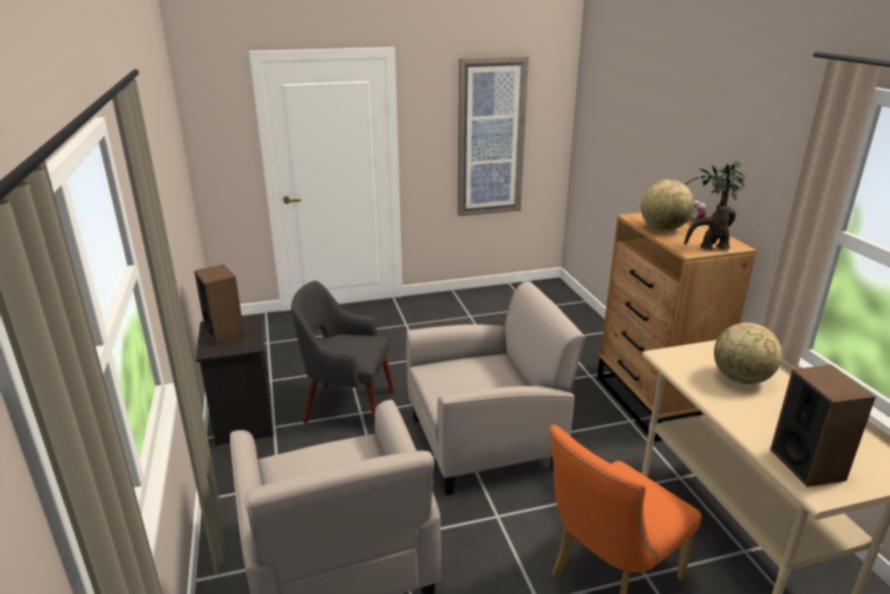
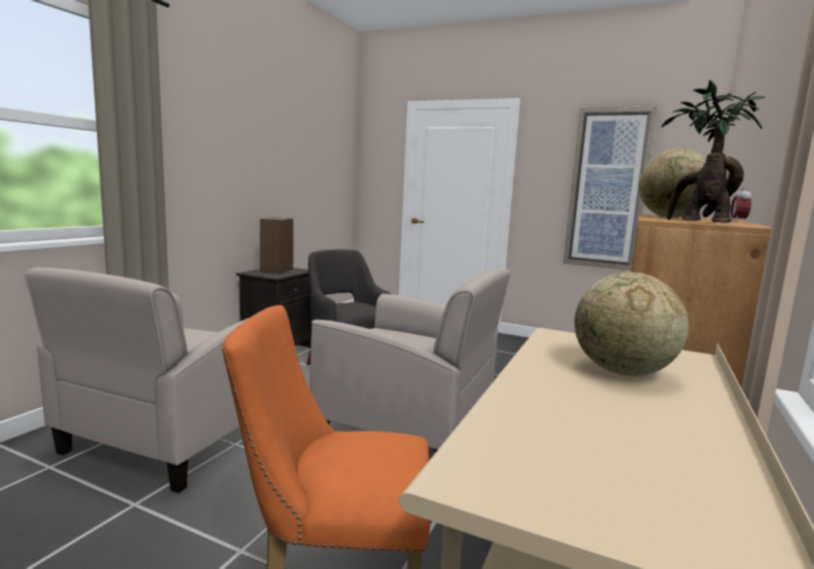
camera: 40 degrees right, 15 degrees down
speaker [770,365,876,487] -> none

